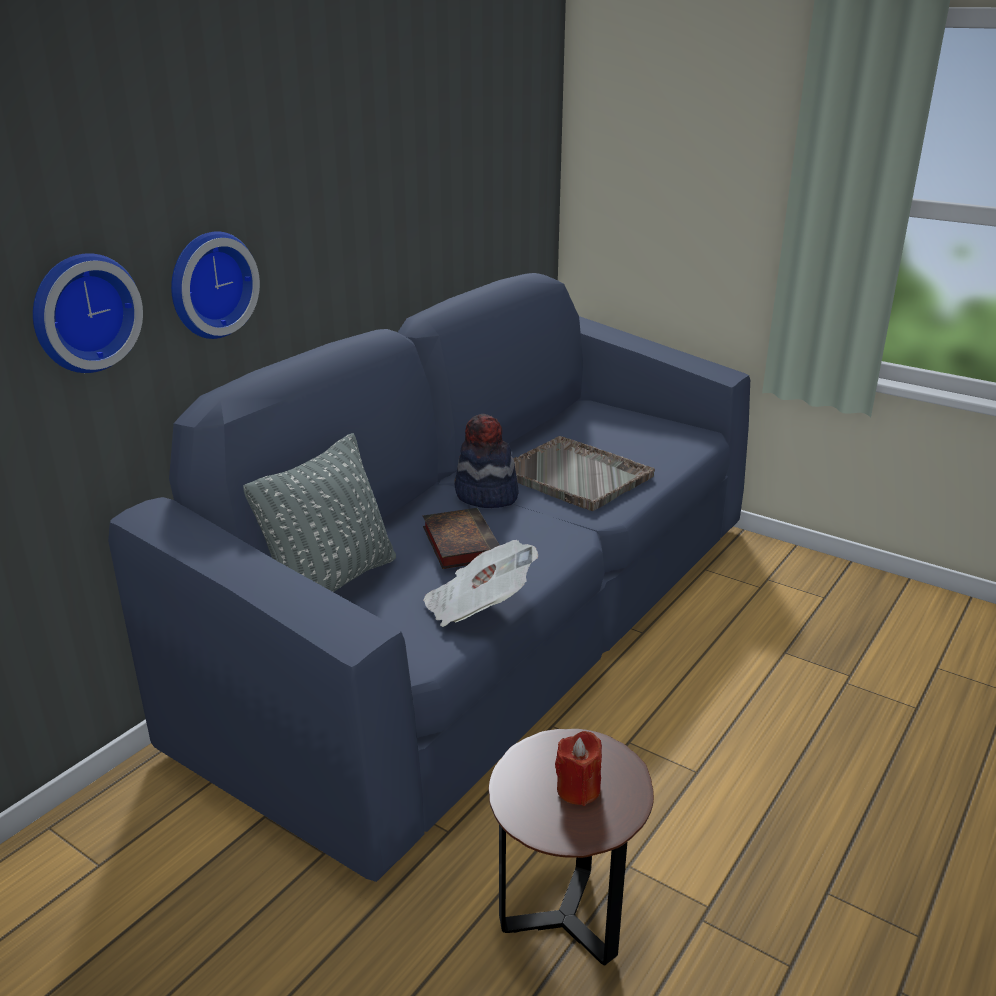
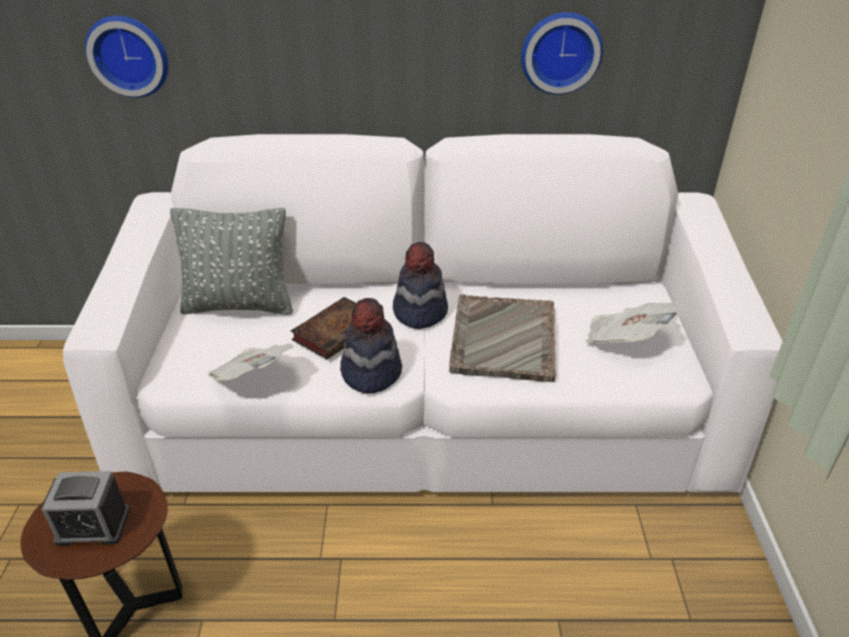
camera: 55 degrees right, 10 degrees up
blue sofa [108,273,750,882] -> white sofa [63,134,783,492]
wall clock [171,231,260,339] -> wall clock moved to [521,12,603,95]
red candle [555,731,602,806] -> alarm clock [42,471,130,546]
none -> hat [340,298,402,394]
none -> newspaper [586,303,679,343]

